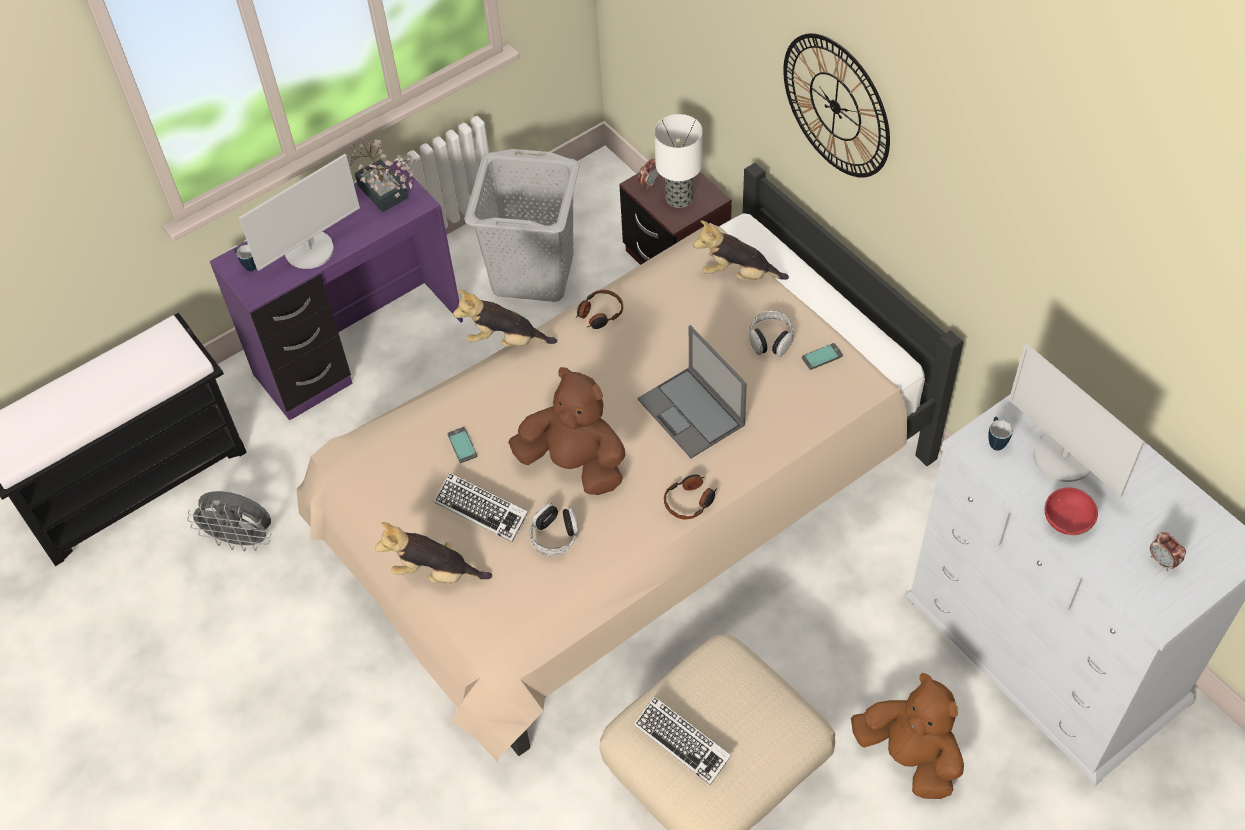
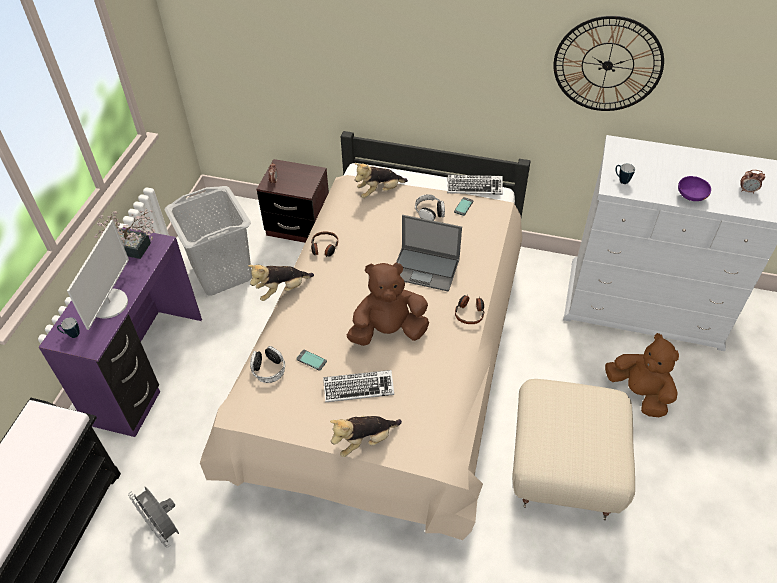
camera: 40 degrees left, 5 degrees down
grey fan [187,491,271,551] -> grey fan turned 75 degrees clockwise [128,487,179,548]
headphones [530,503,579,556] -> headphones moved to [250,346,285,383]
keyboard [634,696,732,785] -> keyboard moved to [447,175,503,195]
table lamp [654,114,702,208] -> none
wall clock [783,33,890,178] -> wall clock moved to [554,16,664,111]
brown plush toy [851,673,964,799] -> brown plush toy turned 45 degrees clockwise [605,333,679,417]
monitor [1009,343,1144,497] -> none
red bowl [1044,487,1098,535] -> purple bowl [678,176,711,201]

